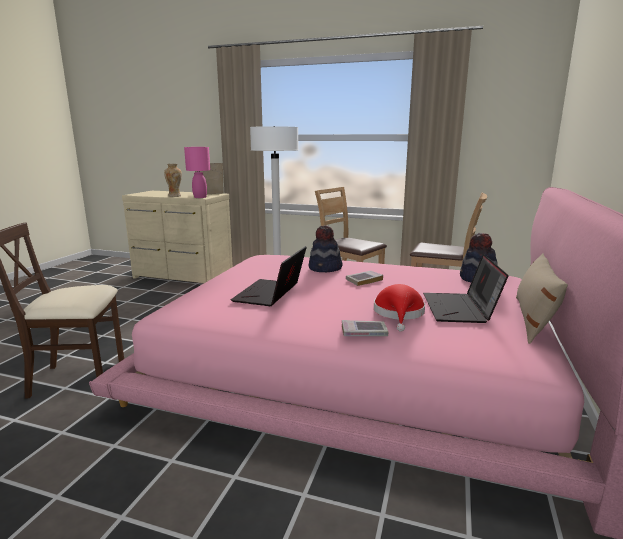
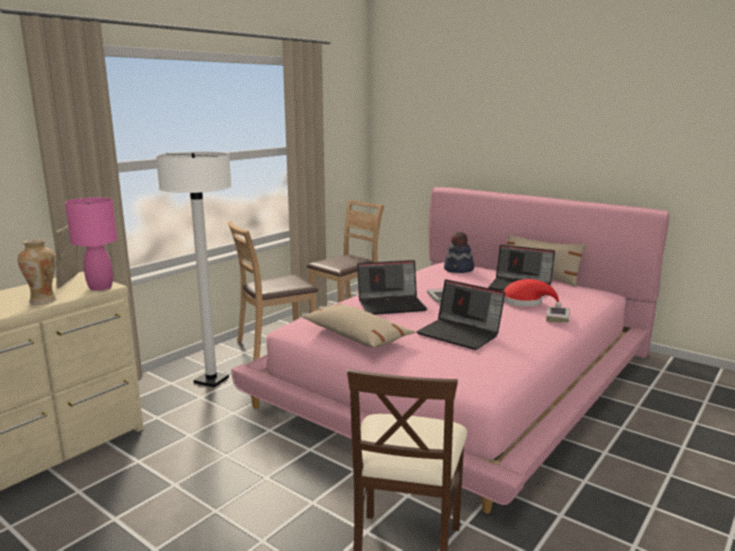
camera: 70 degrees left, 0 degrees up
hat [309,225,343,272] -> laptop [357,260,427,315]
none -> beige pillow [301,304,415,347]

